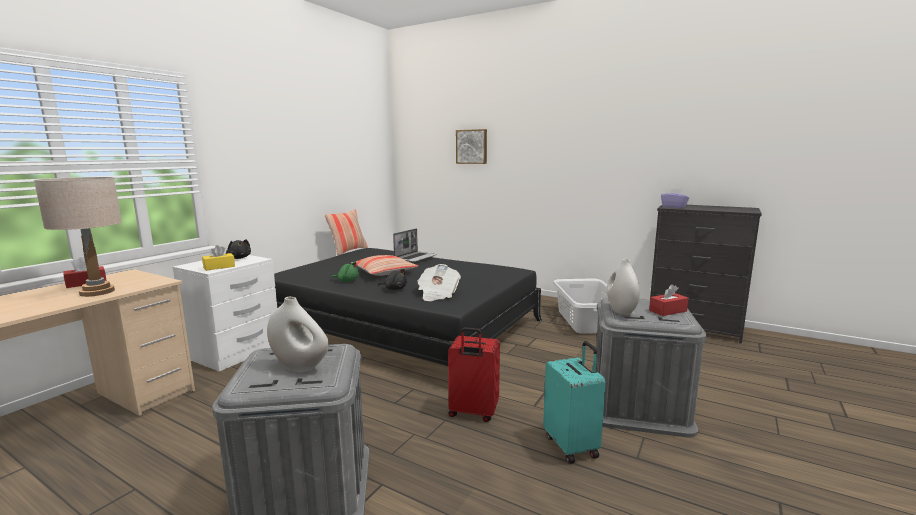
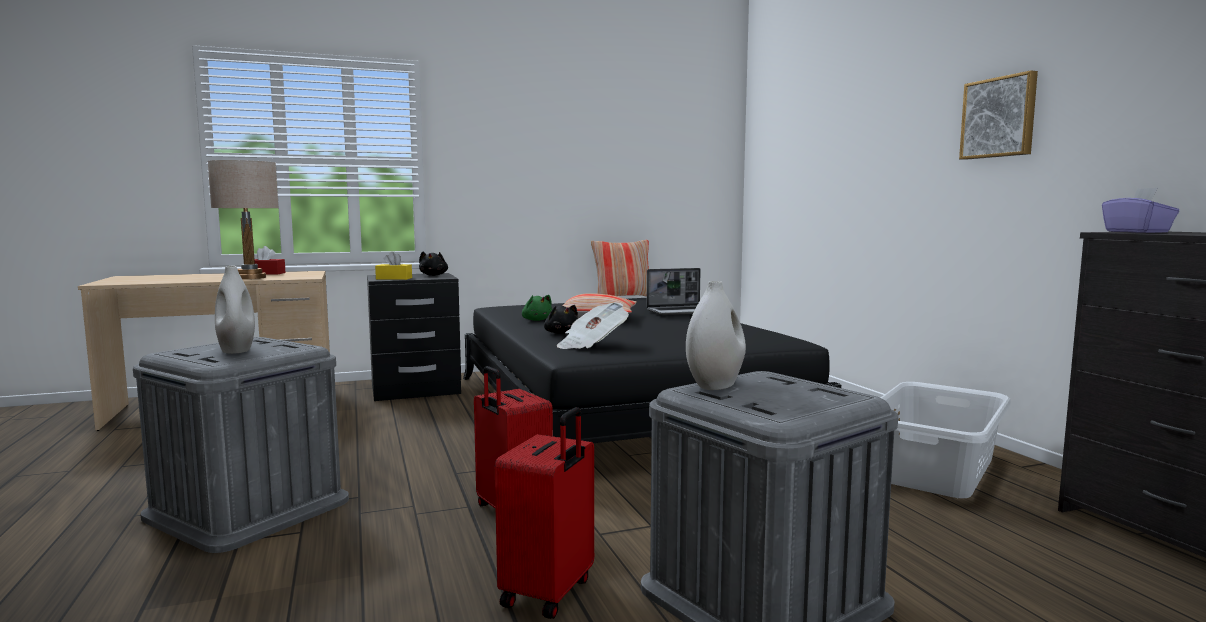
camera: 40 degrees right, 5 degrees down
white nightstand [173,255,277,371] -> black nightstand [367,273,461,401]
picture [456,129,487,164] -> picture moved to [959,70,1038,160]
turquoise suitcase [543,341,606,464] -> red suitcase [495,407,594,619]
red tissue box [649,284,689,316] -> none

